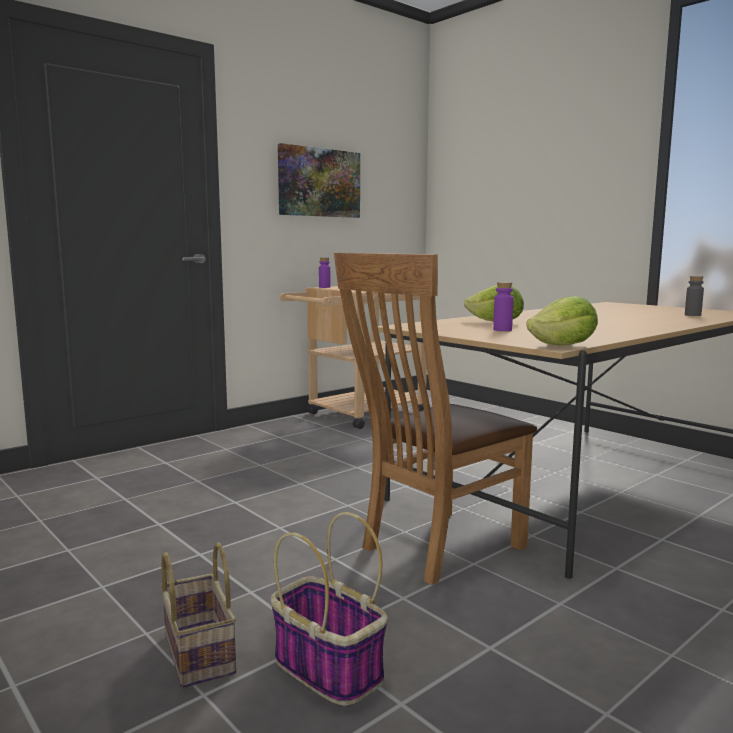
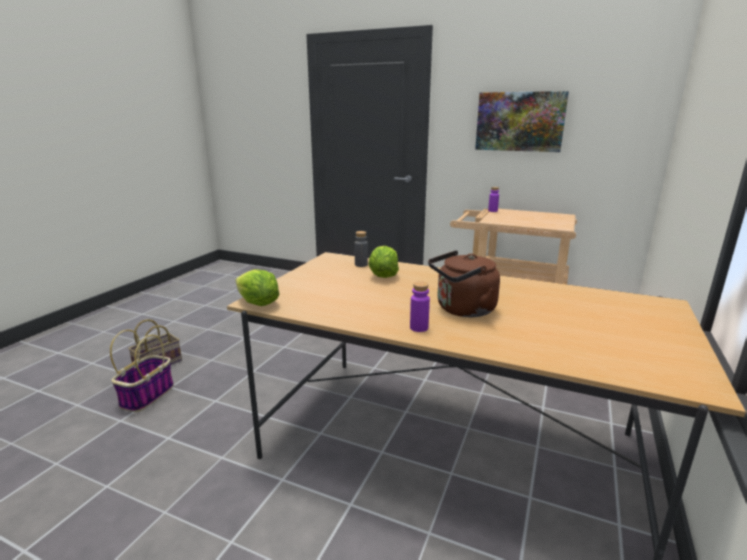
camera: 65 degrees right, 10 degrees up
brown chair [334,253,537,585] -> none
purple bottle [493,282,513,331] -> purple bottle moved to [410,281,430,332]
grey bottle [685,276,704,316] -> grey bottle moved to [354,231,368,267]
none -> brown kettle [428,250,500,317]

